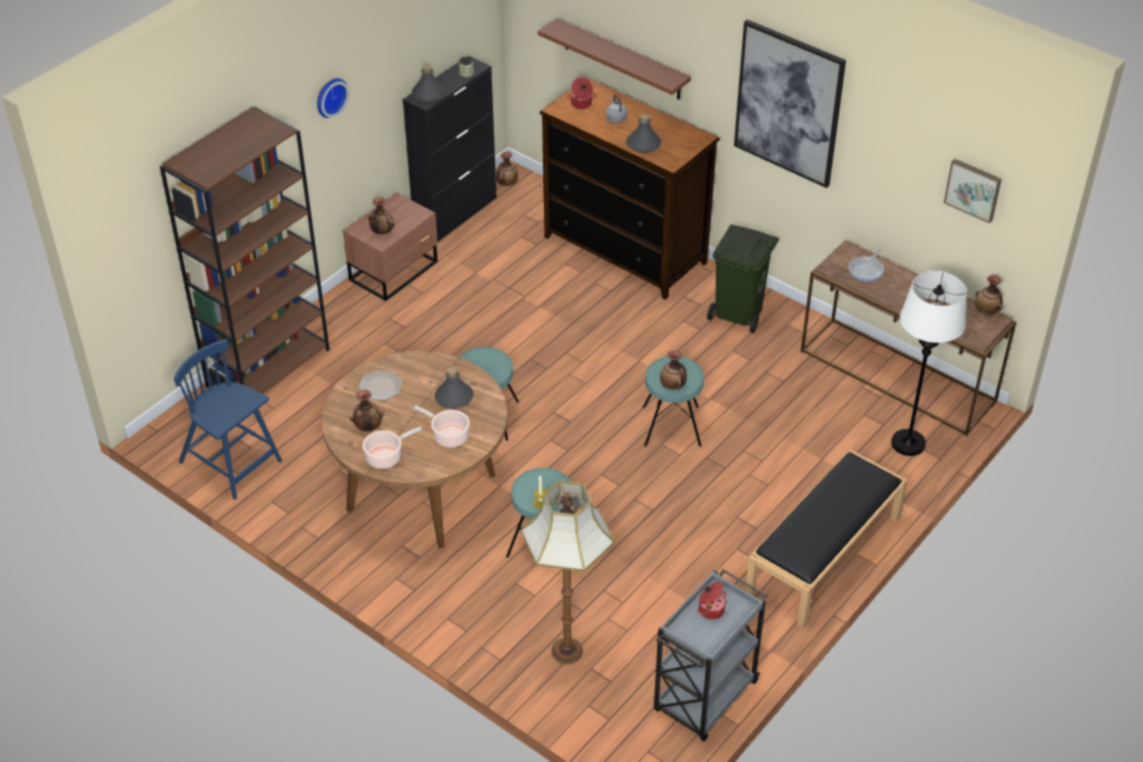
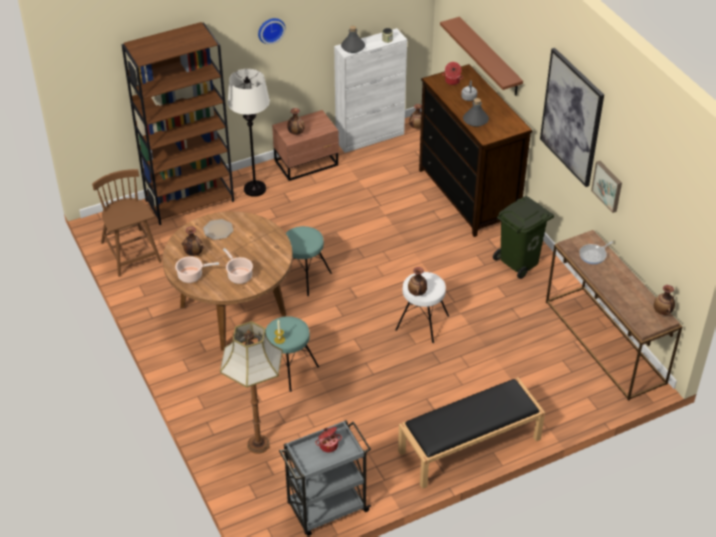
camera: 25 degrees right, 0 degrees up
blue chair [174,339,282,500] -> brown chair [92,169,162,277]
black cabinet [403,56,497,241] -> white cabinet [334,28,407,153]
grey bottle [435,367,473,408] -> none
turquoise stool [643,356,704,447] -> white stool [395,272,449,343]
white floor lamp [891,270,967,456] -> white floor lamp moved to [227,69,270,197]
picture [944,159,1002,223] -> picture moved to [591,161,622,213]

